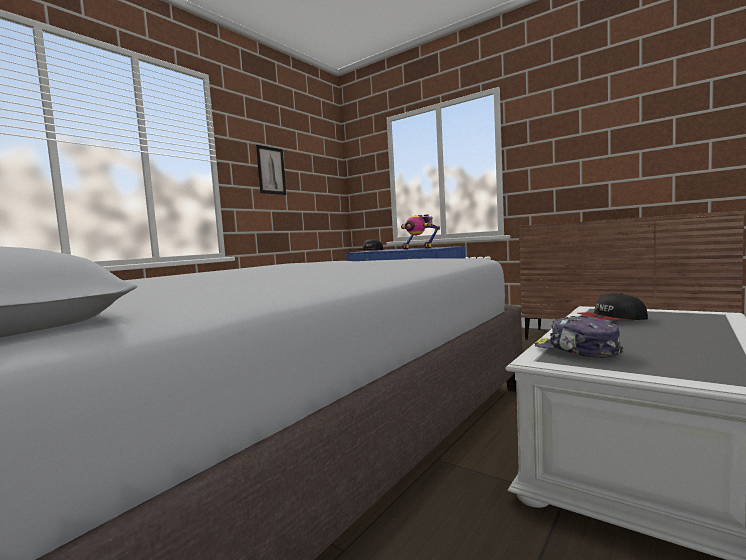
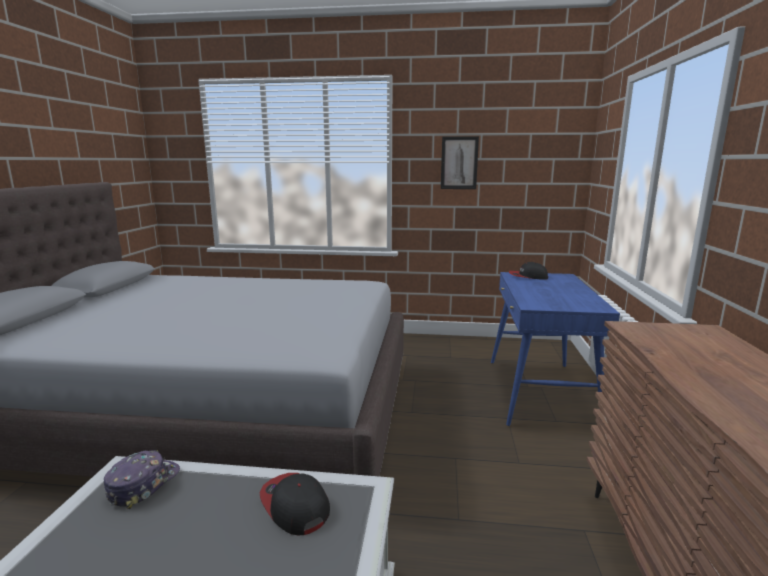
camera: 60 degrees right, 10 degrees up
toy robot [401,215,440,249] -> none

